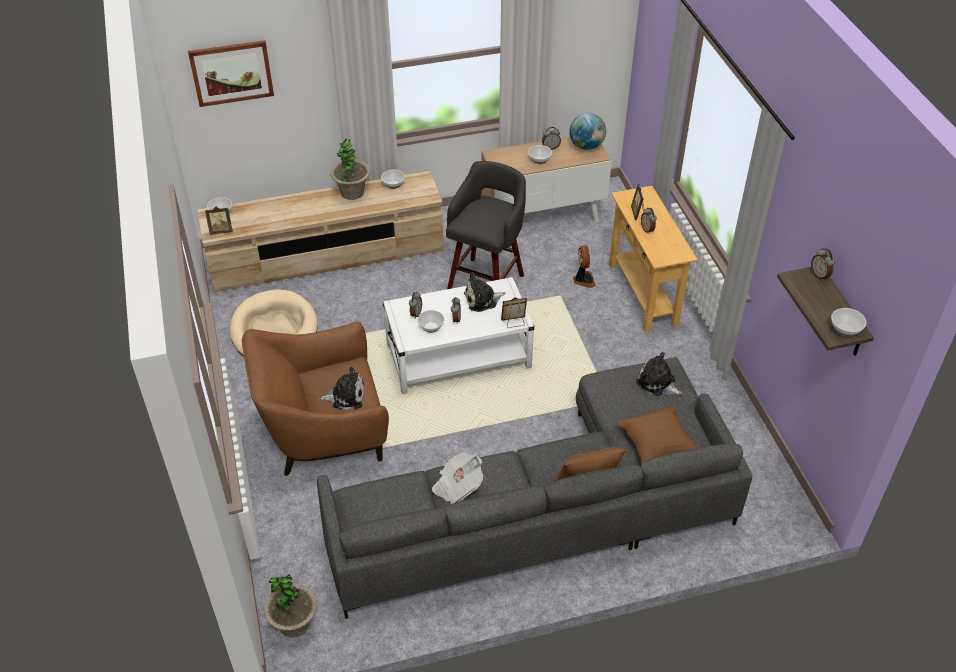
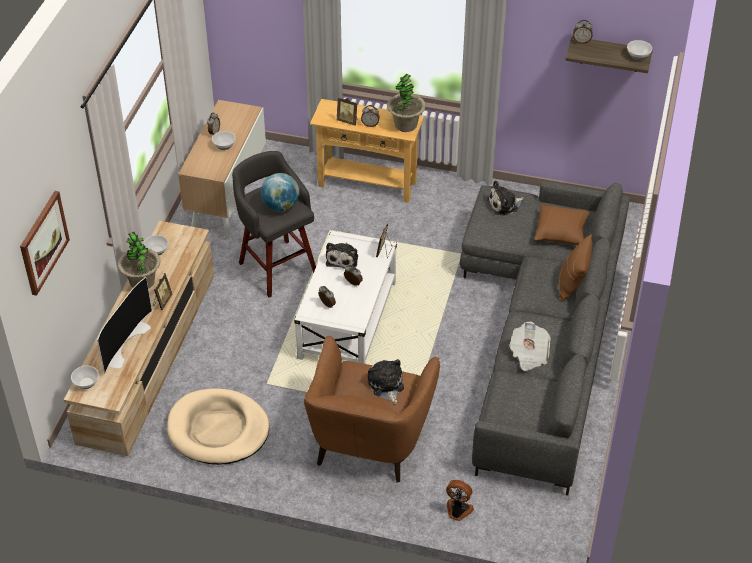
camera: 60 degrees left, 0 degrees up
picture frame [205,207,233,235] -> picture frame moved to [153,273,172,310]
potted plant [264,574,317,638] -> potted plant moved to [387,74,426,132]
plush toy [319,367,365,410] -> plush toy turned 45 degrees counterclockwise [368,359,404,404]
bowl [417,310,444,333] -> none
globe [569,113,606,150] -> globe moved to [261,173,299,212]
fan [573,245,596,288] -> fan moved to [446,480,474,521]
none -> television [97,277,152,374]

